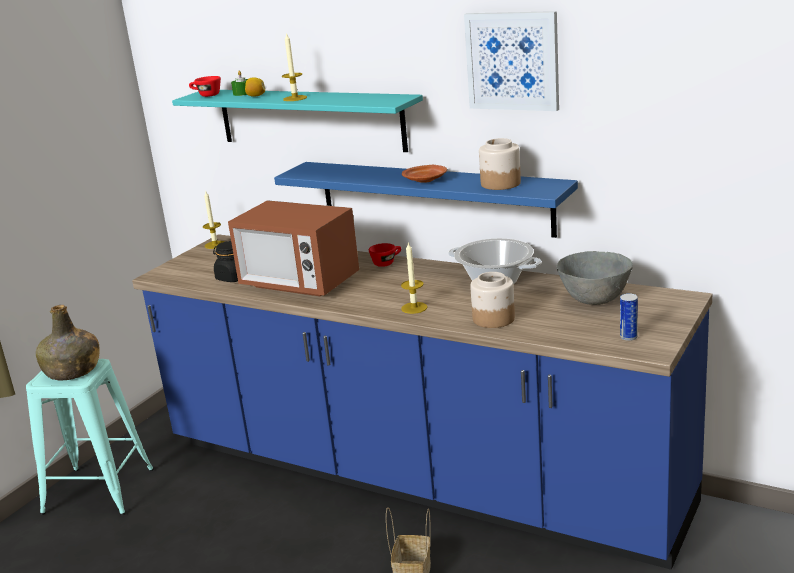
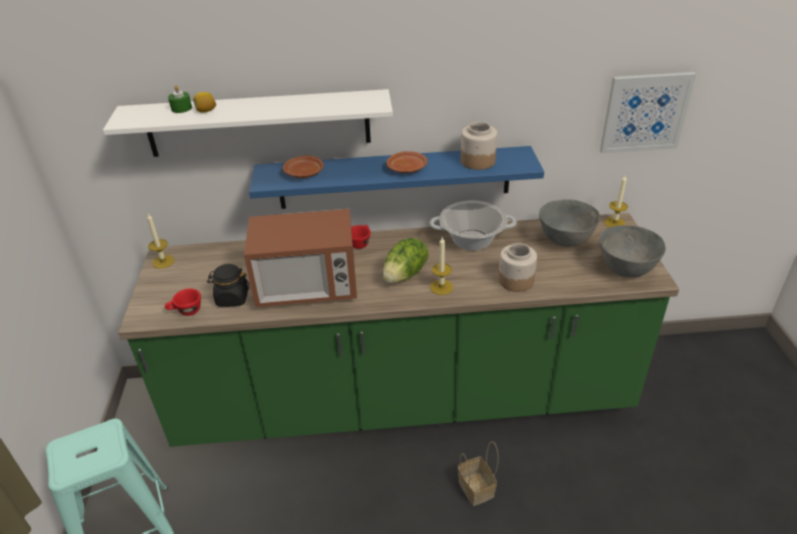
camera: 35 degrees left, 15 degrees up
green bottle [36,305,100,380] -> none
blue counter [132,234,712,570] -> green counter [118,213,679,447]
turquoise shelf [172,90,423,152] -> white shelf [103,89,393,157]
red cup [189,76,221,97] -> red cup moved to [165,289,201,316]
candle [282,32,307,101] -> candle moved to [604,176,628,228]
picture [464,11,559,111] -> picture moved to [600,72,696,154]
can [620,293,638,341] -> grey bowl [599,225,666,278]
none -> brown plate [283,156,324,178]
none -> lettuce [383,238,428,283]

